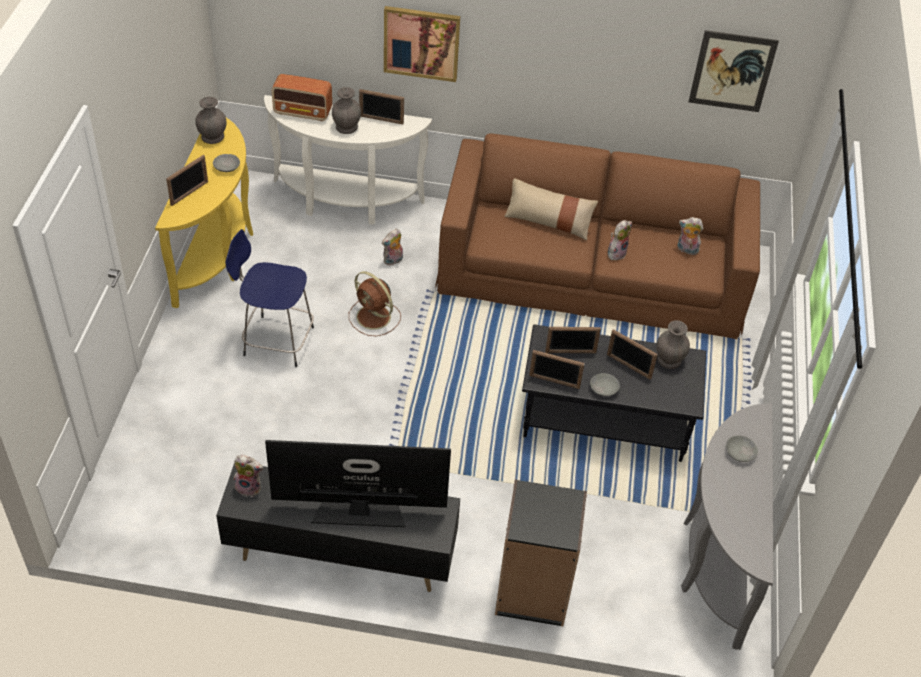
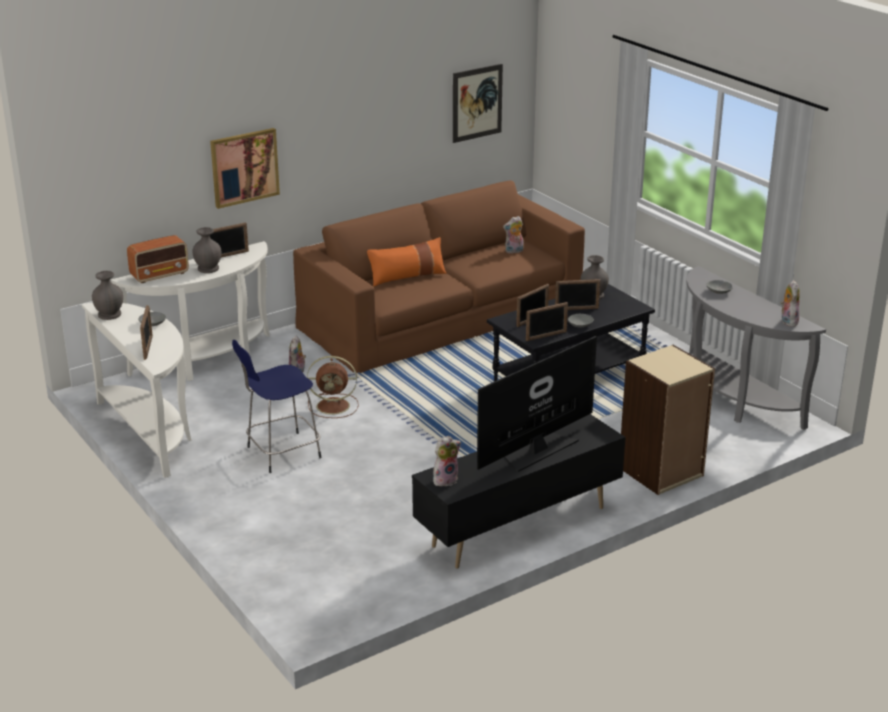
camera: 40 degrees left, 20 degrees down
yellow console table [155,118,253,308] -> white console table [82,302,192,478]
black bookcase [495,479,587,626] -> beige bookcase [621,345,715,495]
beige pillow [504,179,598,240] -> orange pillow [367,237,447,287]
plush toy [608,220,632,260] -> plush toy moved to [780,280,800,327]

